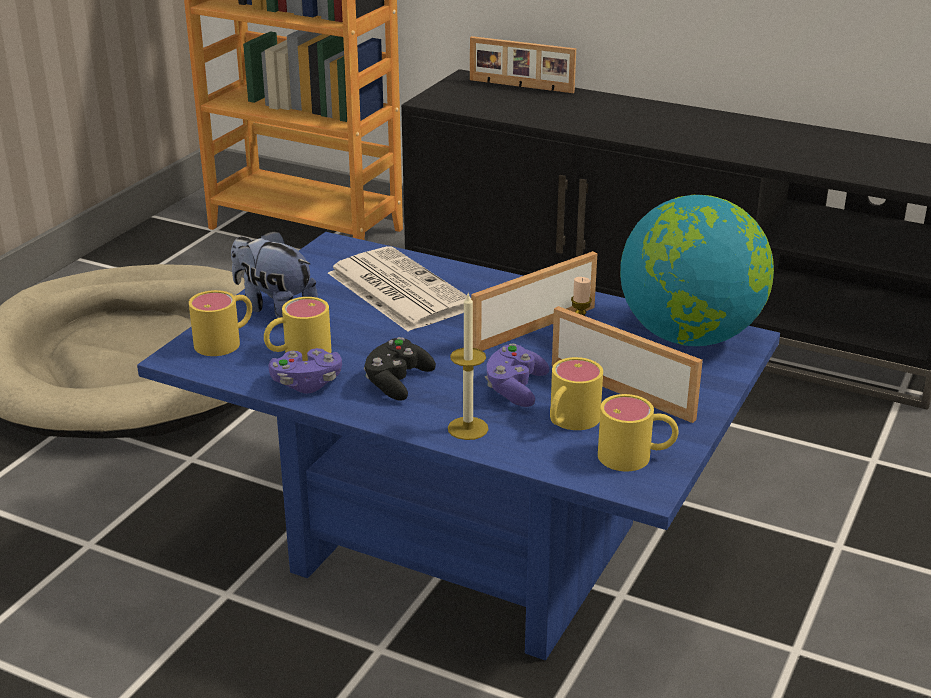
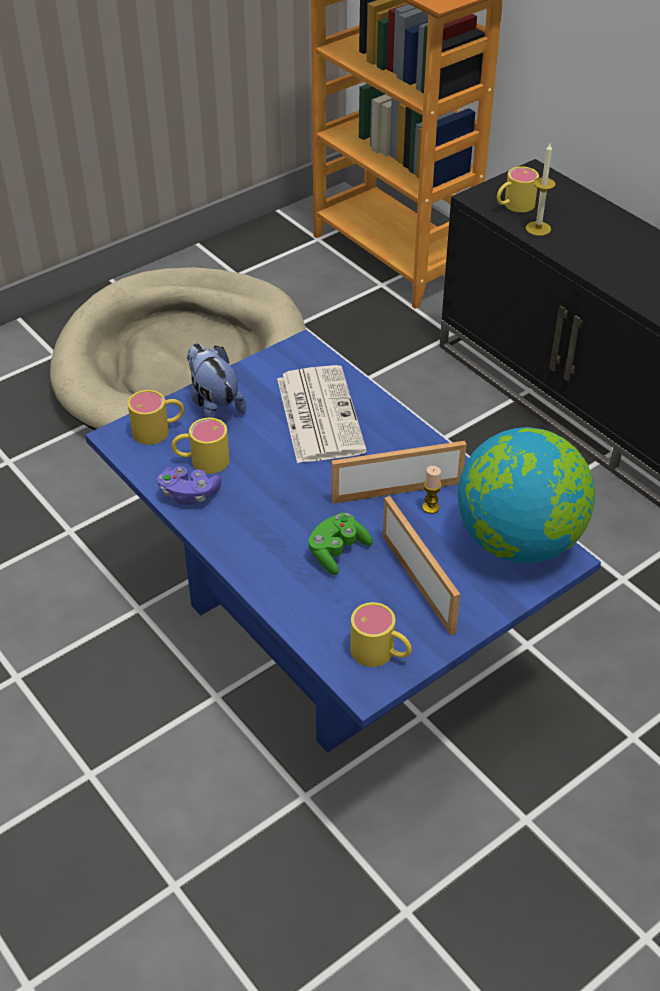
camera: 25 degrees right, 15 degrees up
black game controller [364,337,436,400] -> none
candle [448,292,489,440] -> candle moved to [526,144,556,236]
picture frame [470,36,576,93] -> none
purple game controller [485,344,549,407] -> green game controller [308,513,373,575]
yellow mug [550,357,603,430] -> yellow mug moved to [497,166,539,212]

